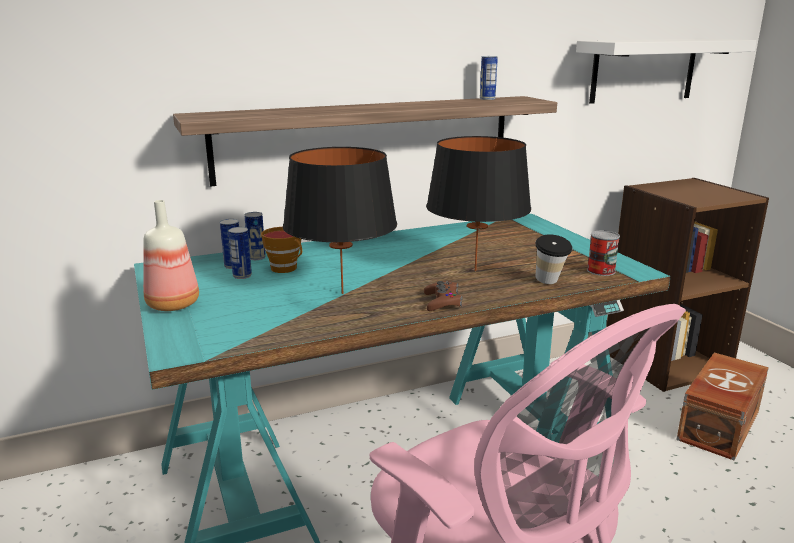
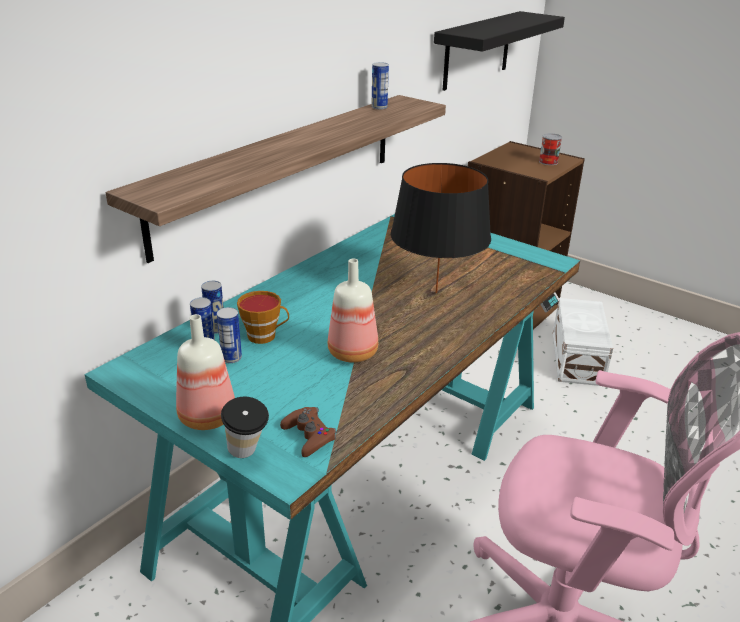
camera: 30 degrees left, 10 degrees up
black table lamp [283,147,397,294] -> bottle [328,259,378,363]
brown game controller [424,281,463,311] -> brown game controller moved to [280,407,337,457]
cup [536,234,573,284] -> cup moved to [221,397,269,458]
white shelf [576,39,757,104] -> black shelf [434,11,565,91]
can [587,230,620,276] -> can moved to [539,133,562,165]
brown storage box [677,353,769,460] -> white storage box [553,298,613,386]

